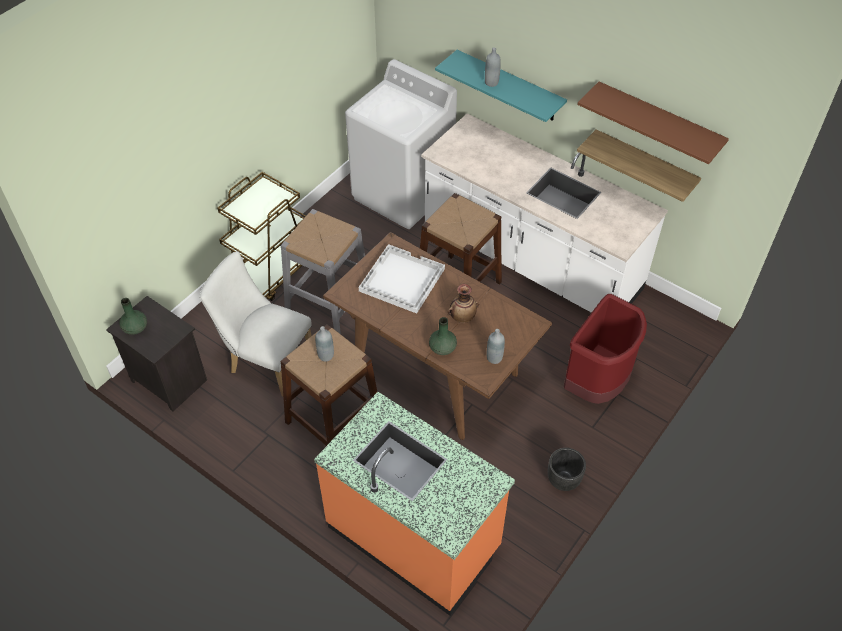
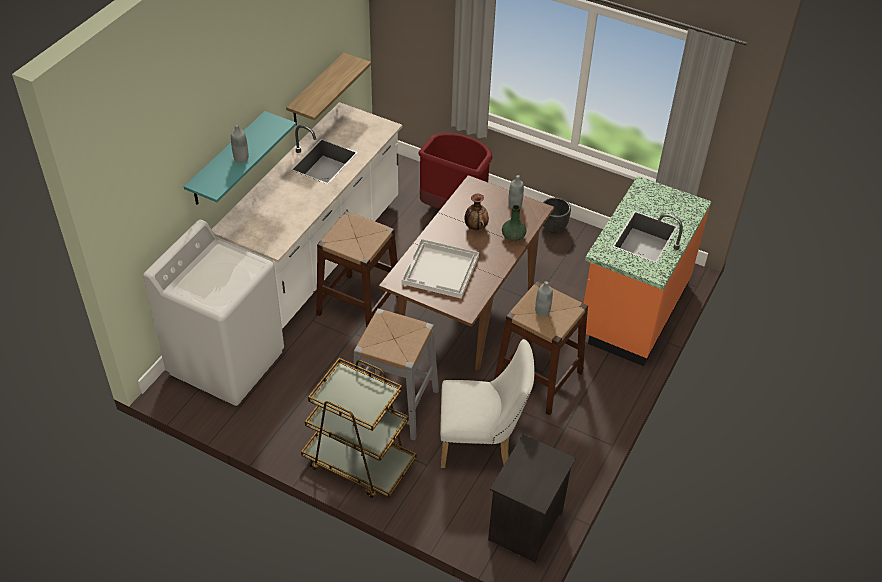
camera: 100 degrees left, 5 degrees down
green vase [119,298,147,335] -> none
white chair [200,251,312,396] -> white chair turned 105 degrees counterclockwise [440,339,535,468]
brown shelf [577,82,729,164] -> none

